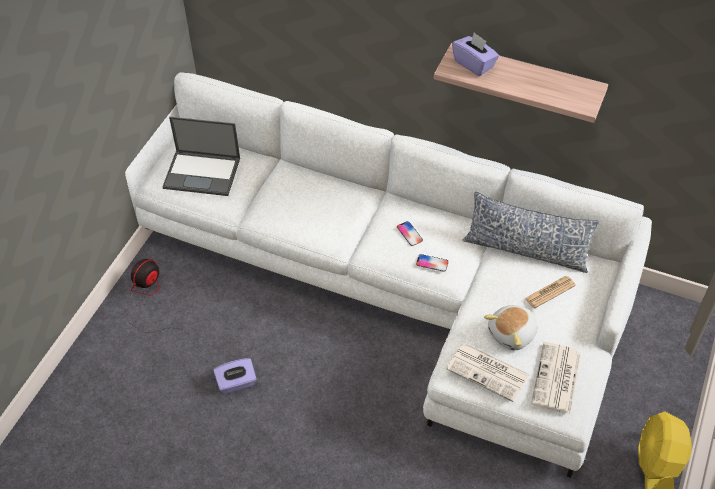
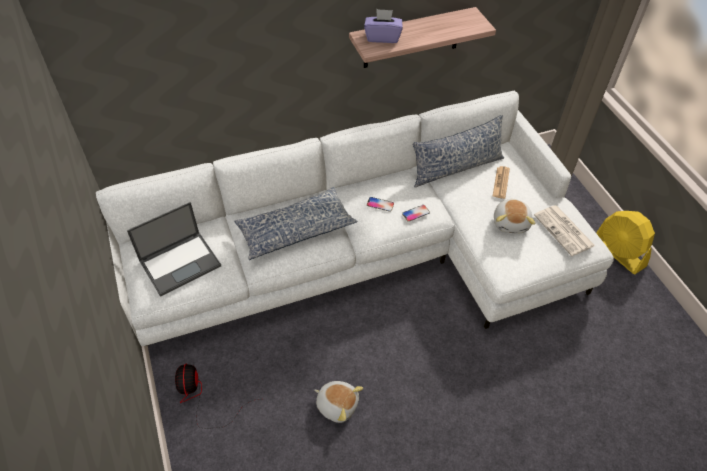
camera: 45 degrees left, 0 degrees up
purple tissue box [213,358,257,394] -> plush toy [314,381,363,423]
newspaper [446,343,529,402] -> none
none -> pillow [234,187,357,260]

